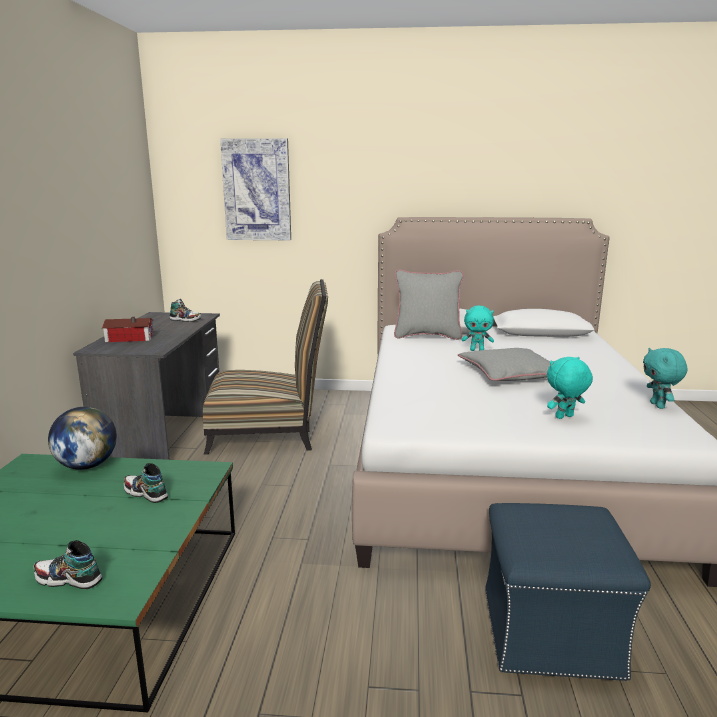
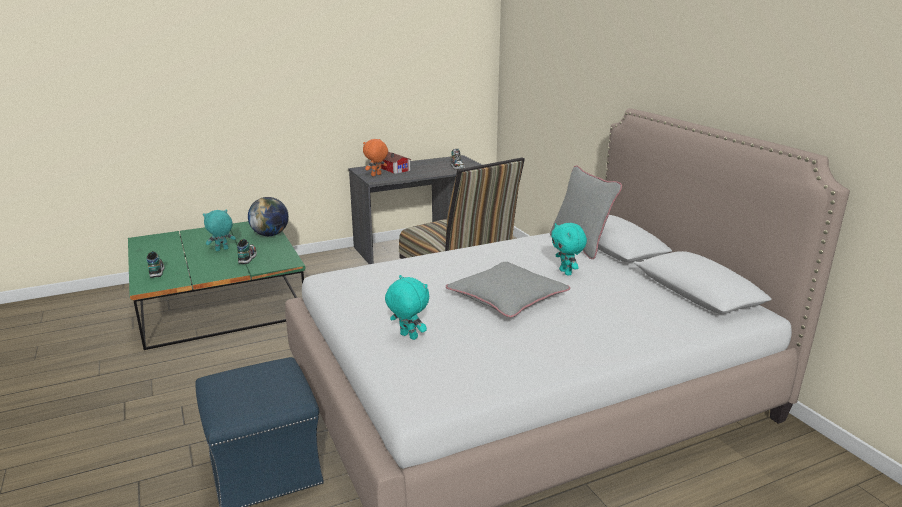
camera: 60 degrees right, 5 degrees up
picture [220,138,291,240] -> none
turquoise plush toy [643,348,687,409] -> turquoise plush toy moved to [203,209,236,251]
none -> orange plush toy [363,139,388,176]

